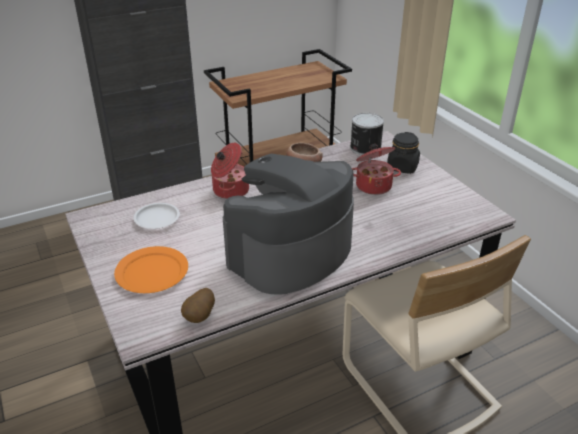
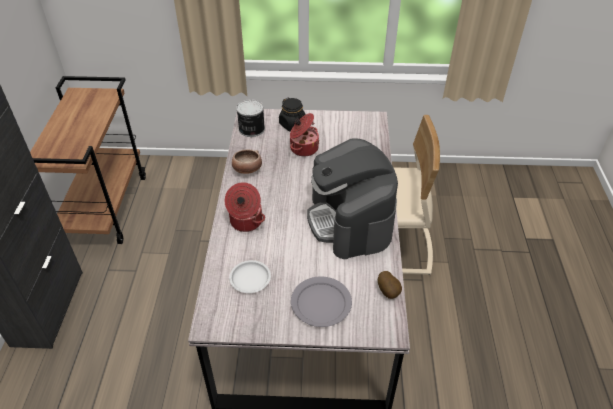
camera: 60 degrees left, 10 degrees up
orange plate [114,246,188,293] -> grey plate [291,276,352,327]

